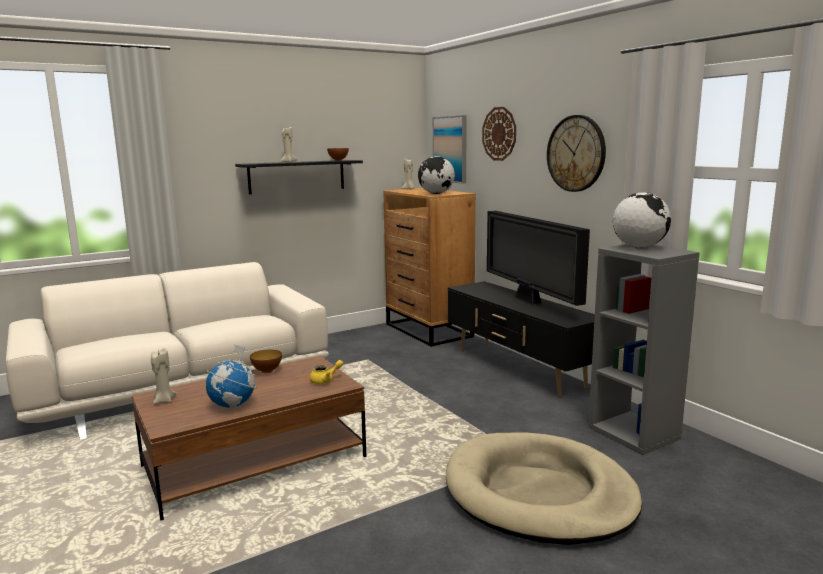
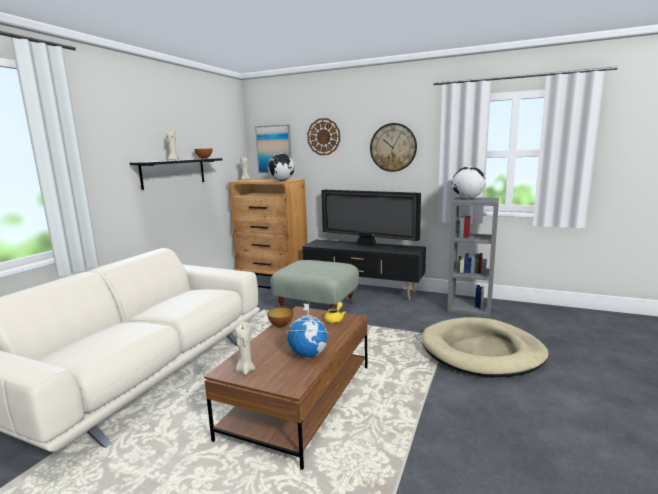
camera: 35 degrees left, 0 degrees up
none -> grey ottoman [270,260,359,309]

